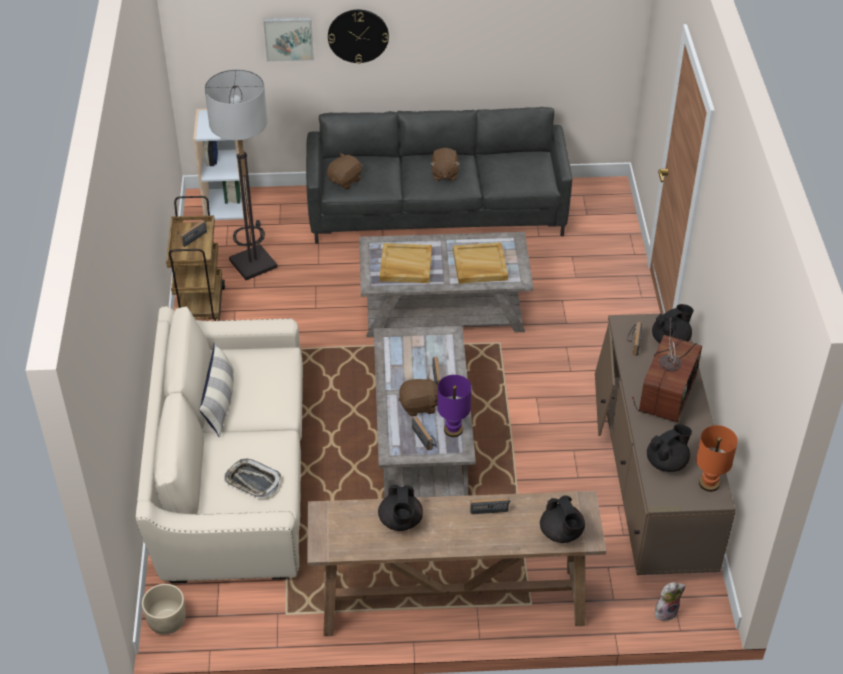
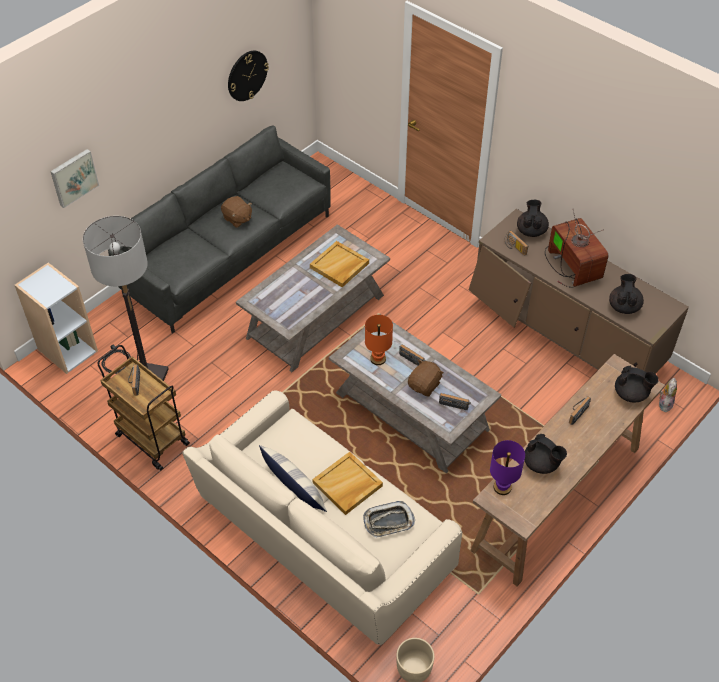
camera: 45 degrees left, 5 degrees up
brown plush toy [327,153,363,189] -> none
wall clock [328,10,389,64] -> wall clock moved to [228,50,269,101]
beige tray [380,243,432,283] -> beige tray moved to [312,452,383,515]
purple table lamp [437,375,472,437] -> purple table lamp moved to [490,440,525,495]
orange table lamp [696,425,738,492] -> orange table lamp moved to [365,315,393,365]

